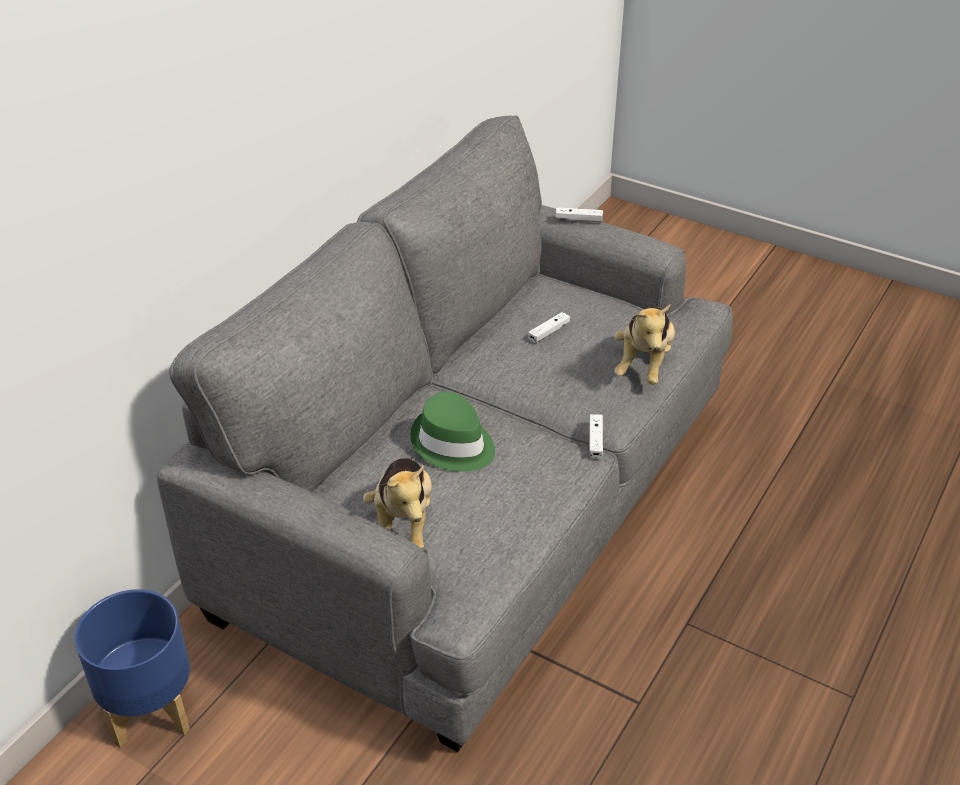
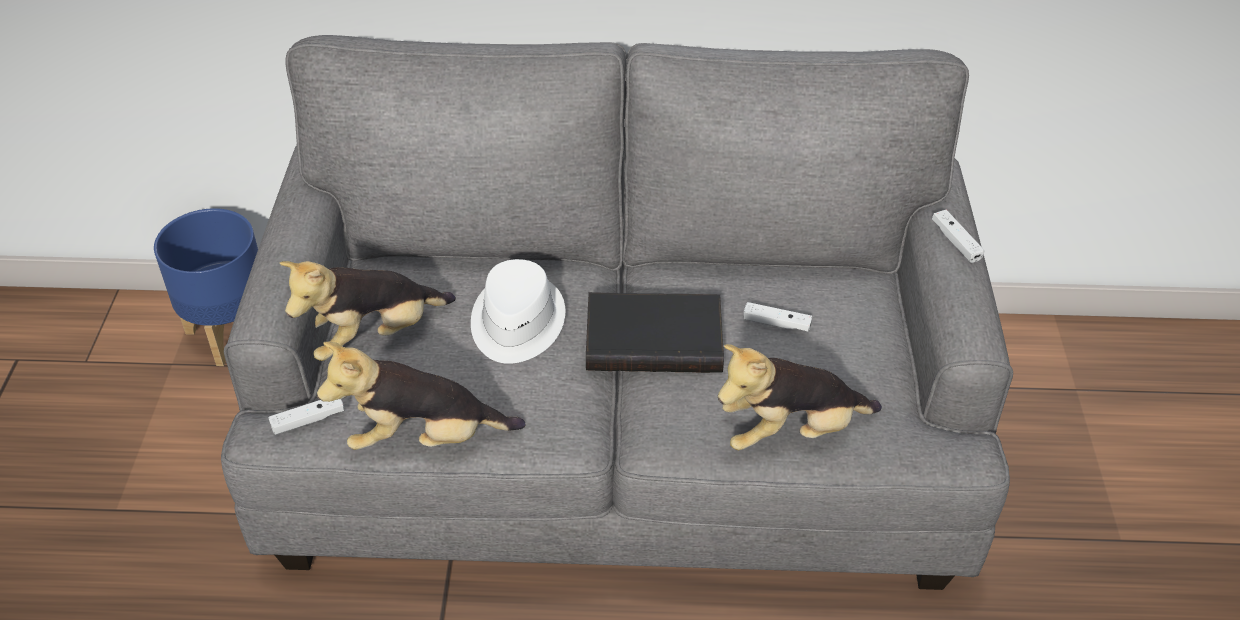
camera: 60 degrees right, 5 degrees up
green hat [411,392,495,472] -> white hat [471,259,565,364]
white game controller [589,414,603,459] -> white game controller moved to [268,399,344,435]
none -> plush toy [317,341,526,450]
none -> black book [586,292,724,373]

